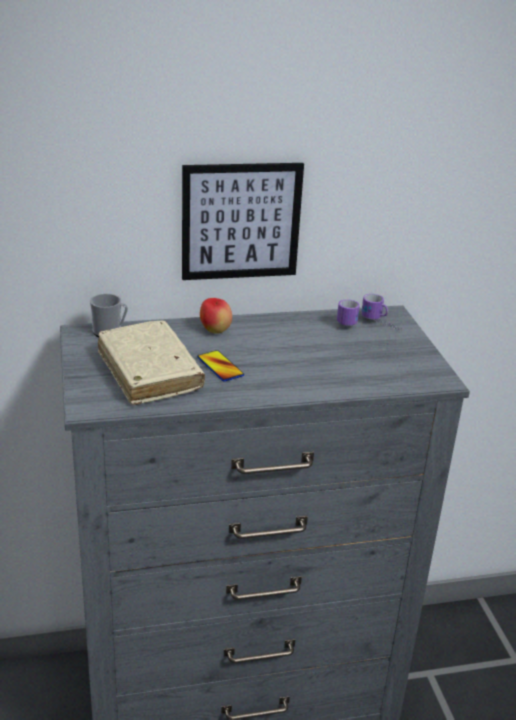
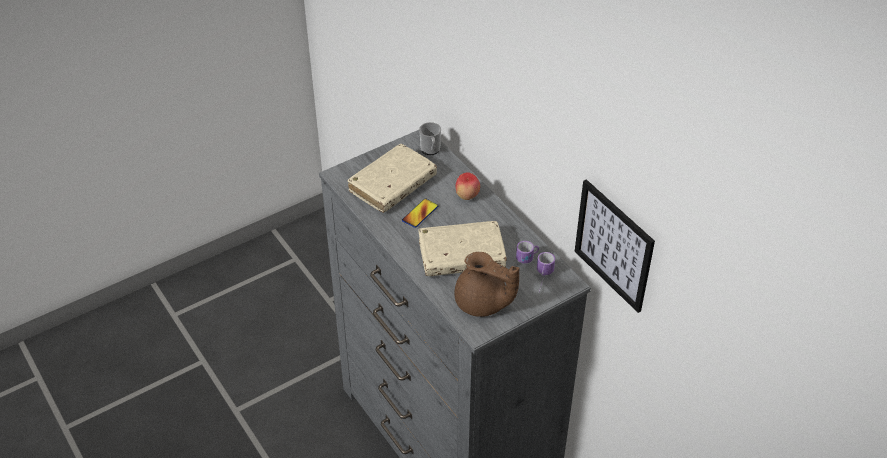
camera: 70 degrees right, 15 degrees up
picture [182,163,304,280] -> picture moved to [575,179,655,313]
none -> beige book [418,221,507,276]
none -> brown teapot [454,252,520,317]

